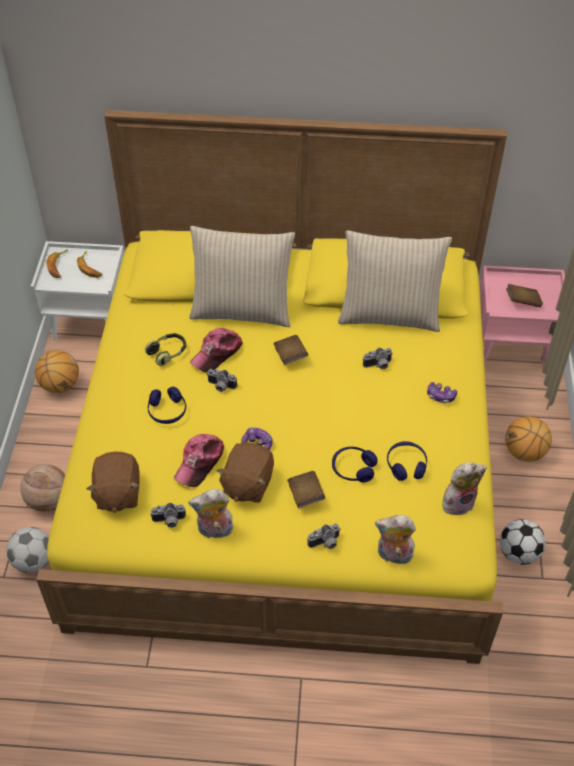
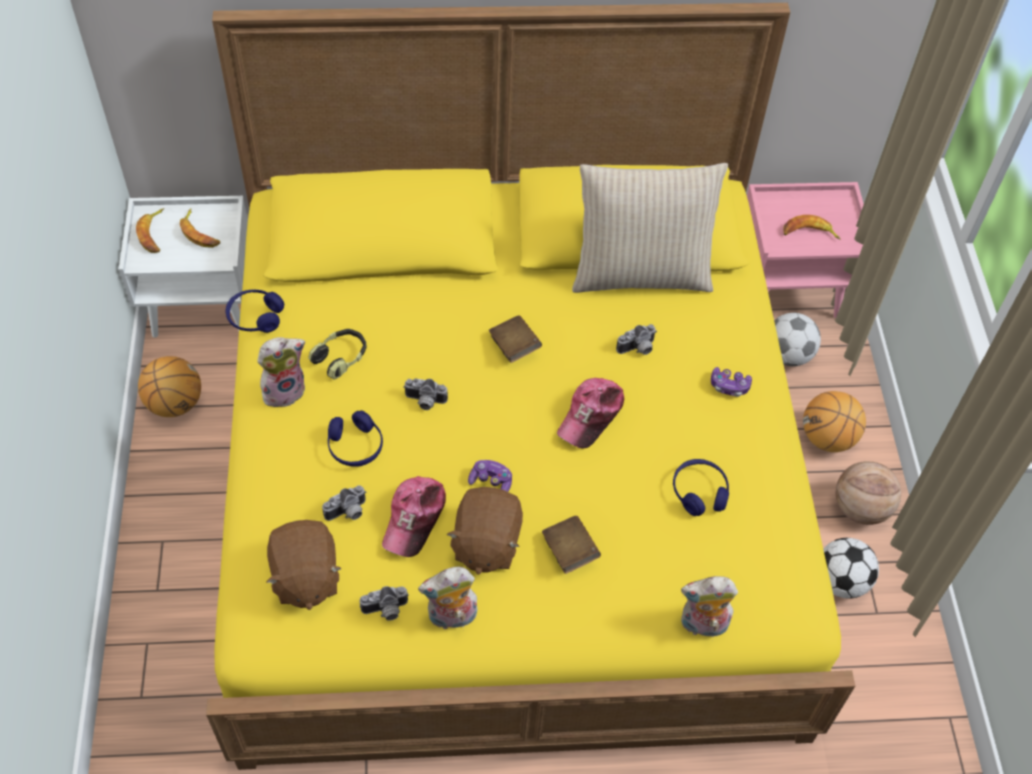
camera: 10 degrees left, 5 degrees up
football [6,527,49,573] -> football moved to [774,313,821,366]
basketball [20,464,65,512] -> basketball moved to [836,461,901,525]
beige pillow [189,226,295,327] -> none
cap [190,328,243,373] -> cap moved to [557,378,624,448]
camera [307,523,341,549] -> camera moved to [322,485,366,521]
blue headphones [332,447,378,483] -> blue headphones moved to [226,289,284,333]
plush toy [442,462,487,516] -> plush toy moved to [257,337,305,407]
brown book [506,284,543,308] -> banana [783,215,841,240]

